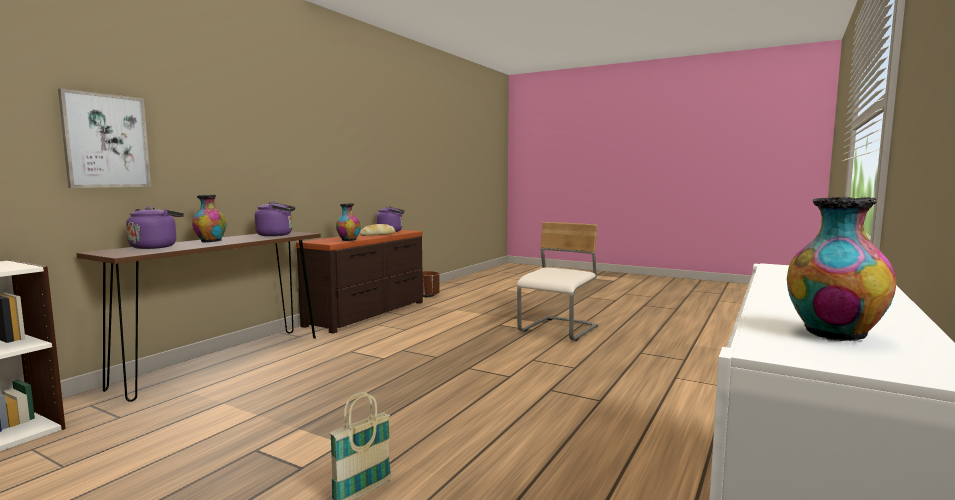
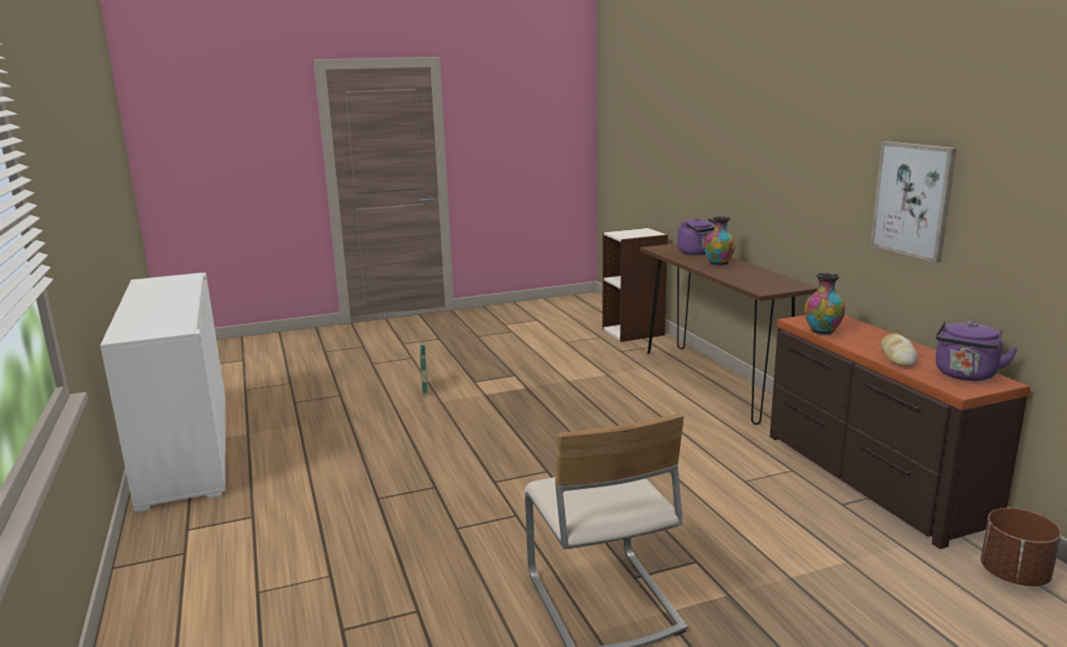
camera: 130 degrees right, 10 degrees up
picture [58,88,151,188] -> picture moved to [870,141,957,263]
purple kettle [255,201,296,236] -> none
vase [787,197,896,341] -> none

